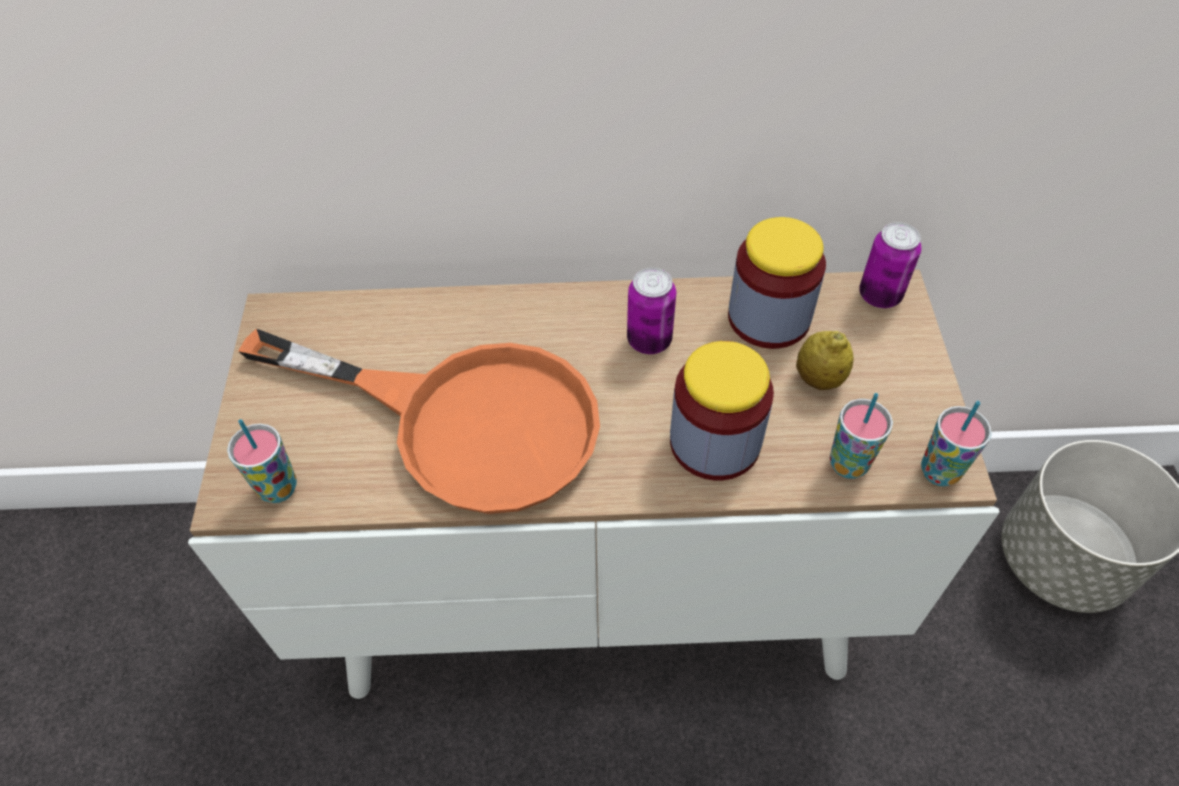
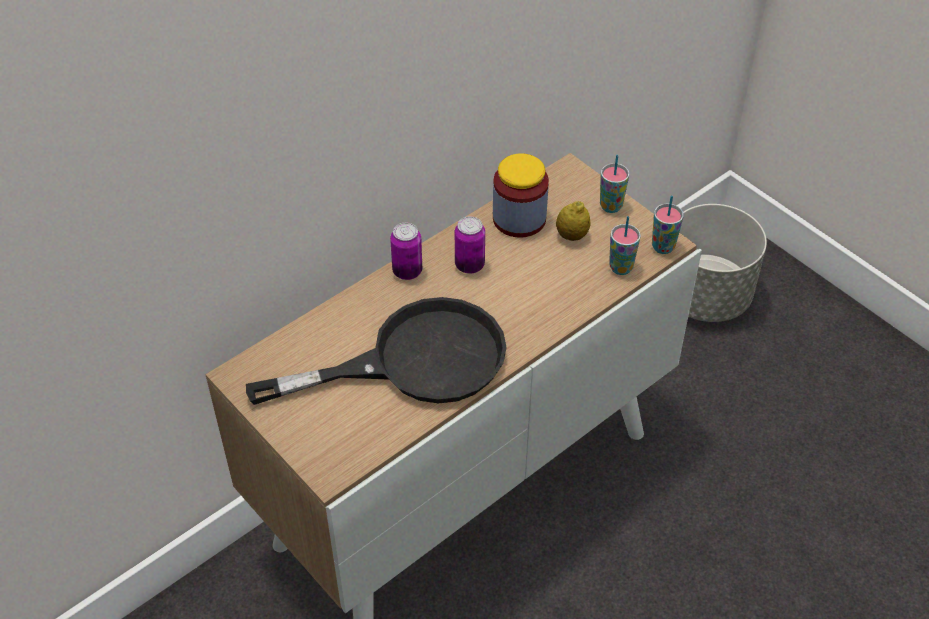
camera: 40 degrees left, 5 degrees down
cup [227,419,297,503] -> cup moved to [600,155,629,213]
orange frying pan [238,328,600,514] -> black frying pan [246,297,507,405]
jar [670,341,774,481] -> none
can [859,222,922,308] -> can moved to [390,223,422,280]

